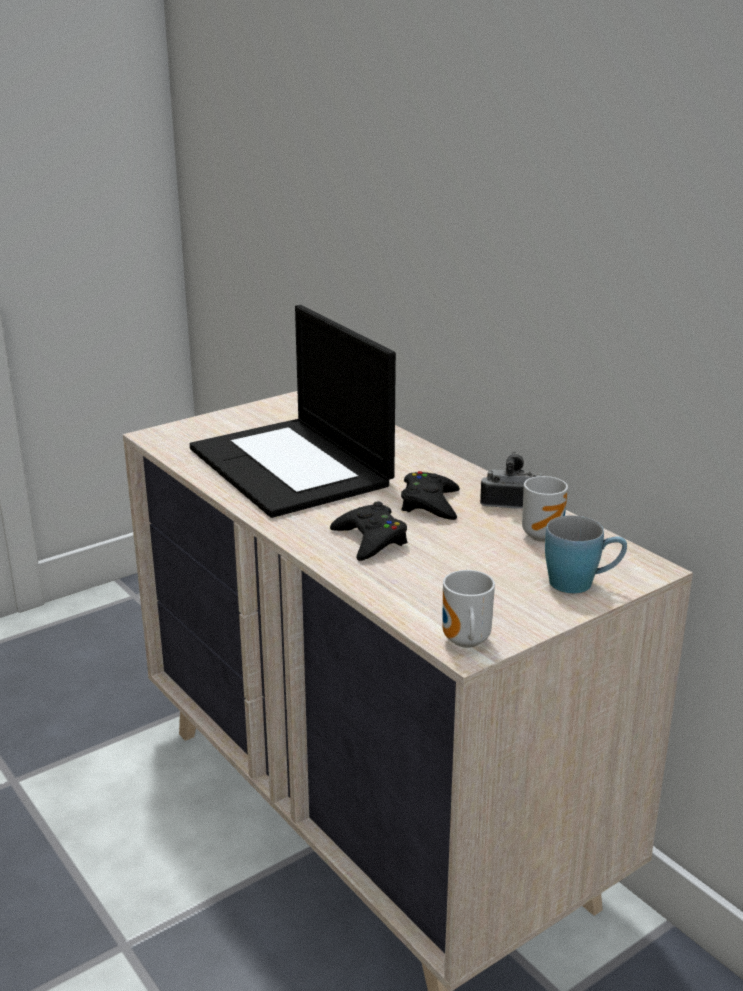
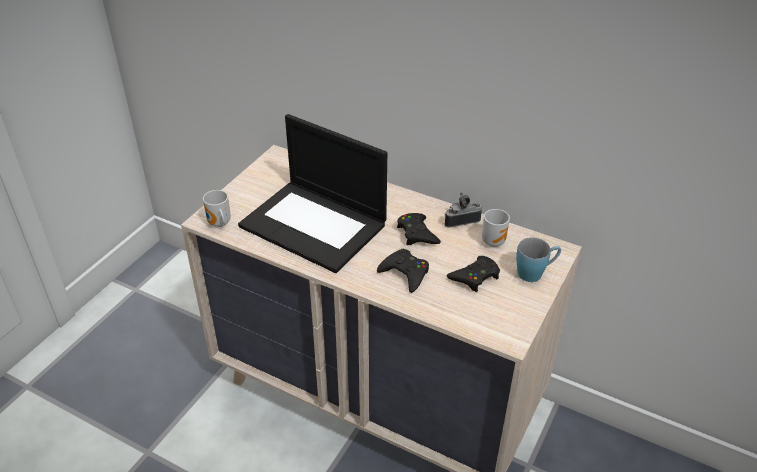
camera: 25 degrees left, 15 degrees up
mug [442,570,495,648] -> mug moved to [203,190,231,227]
none -> black game controller [447,256,500,292]

